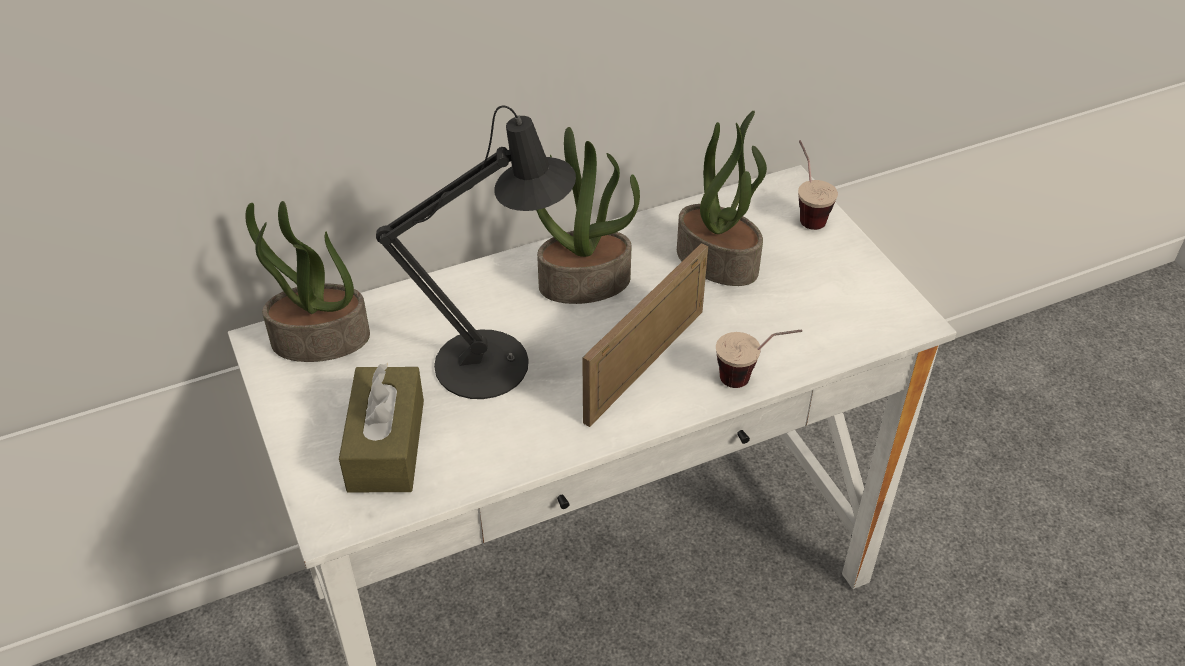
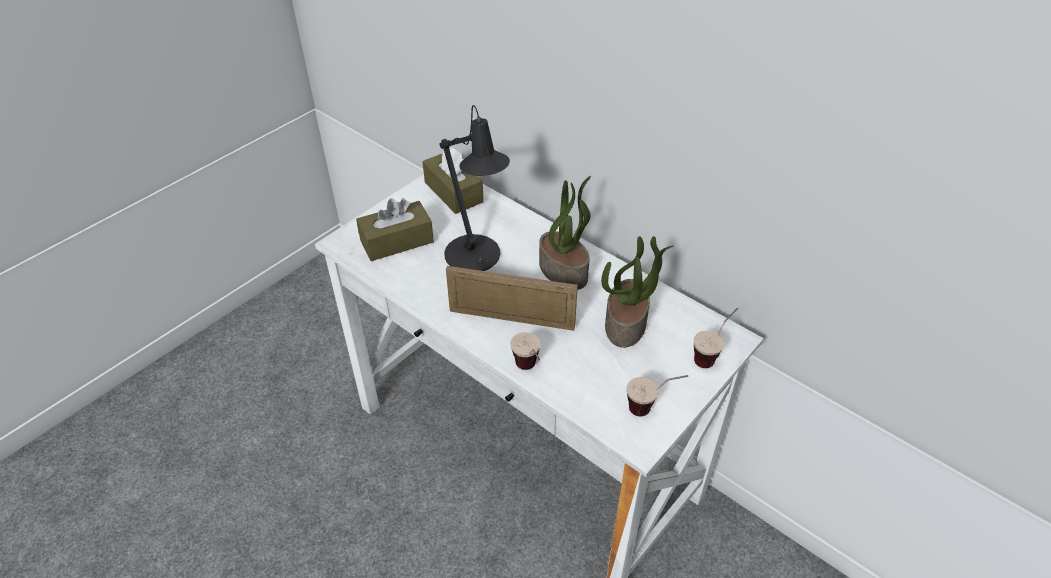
camera: 65 degrees right, 0 degrees up
potted plant [245,201,370,362] -> brown tissue box [422,147,484,214]
none -> cup [627,375,688,417]

